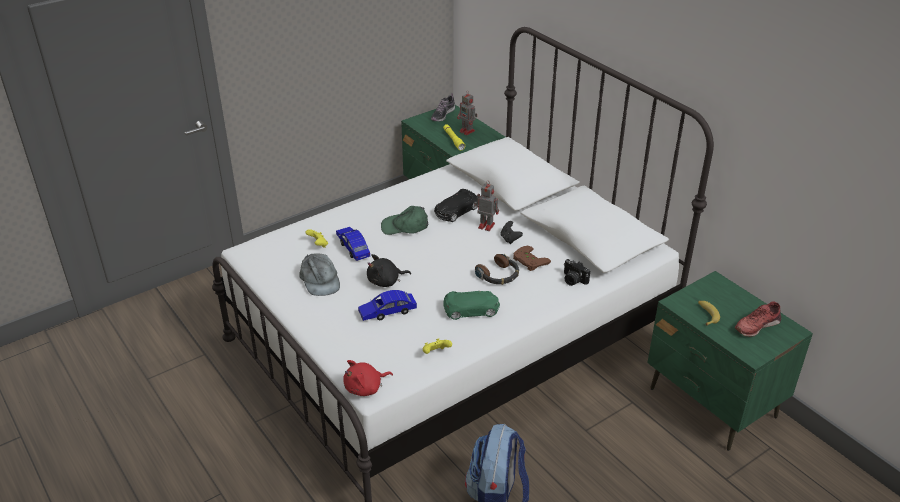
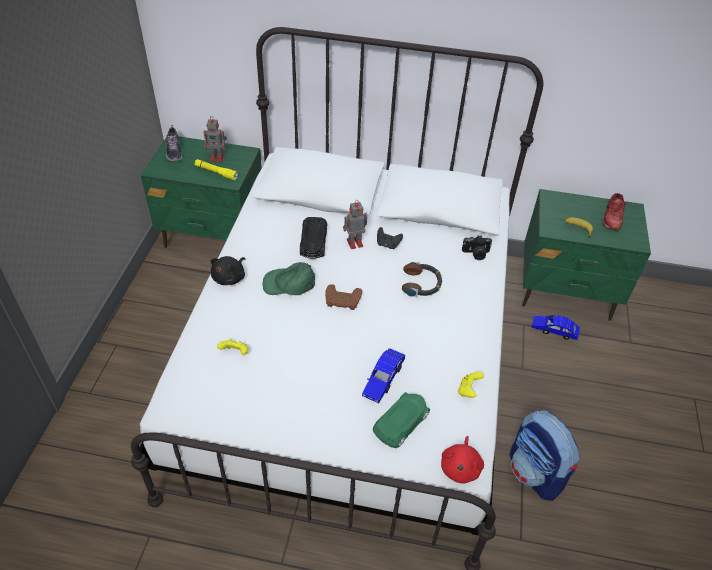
camera: 45 degrees left, 10 degrees up
grey cap [299,254,340,296] -> none
blue toy car [336,227,370,261] -> blue toy car moved to [532,315,580,340]
black plush toy [367,254,411,287] -> black plush toy moved to [211,256,245,285]
green cap [381,206,428,235] -> green cap turned 45 degrees clockwise [263,262,315,295]
green toy car [443,291,500,320] -> green toy car moved to [373,392,430,448]
brown game controller [513,246,551,271] -> brown game controller moved to [325,284,362,310]

